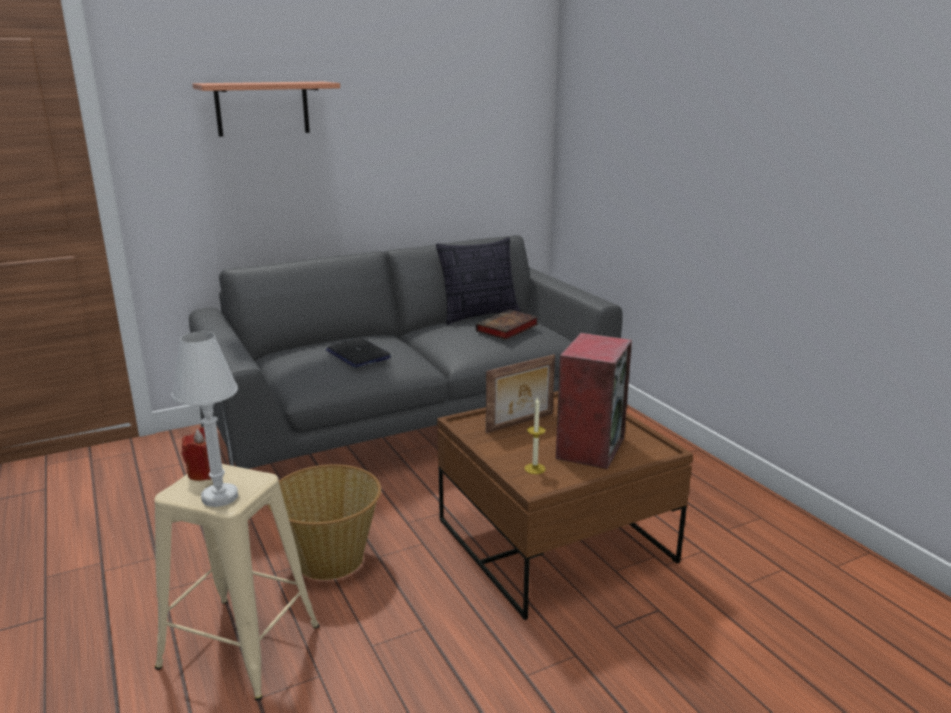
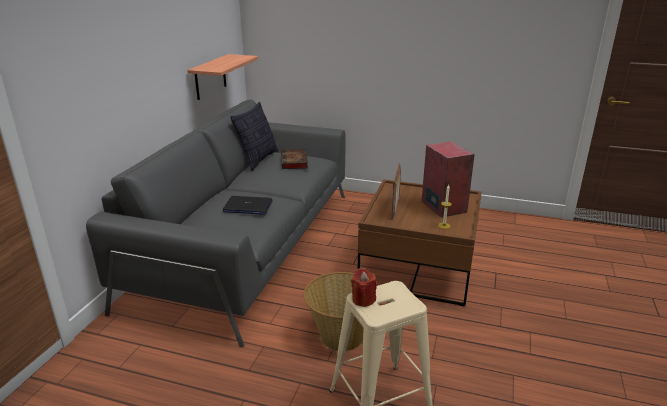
camera: 45 degrees left, 5 degrees up
white table lamp [172,332,238,507] -> none
shelf [192,82,340,137] -> shelf moved to [187,54,258,100]

